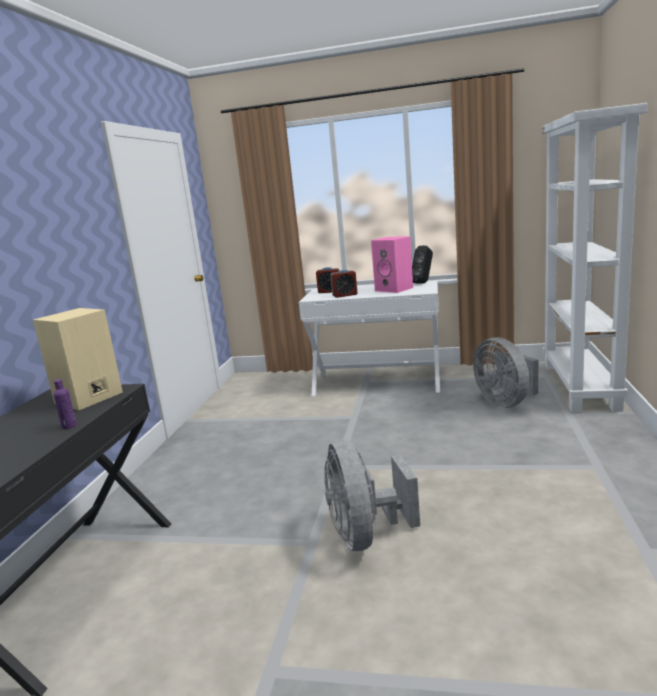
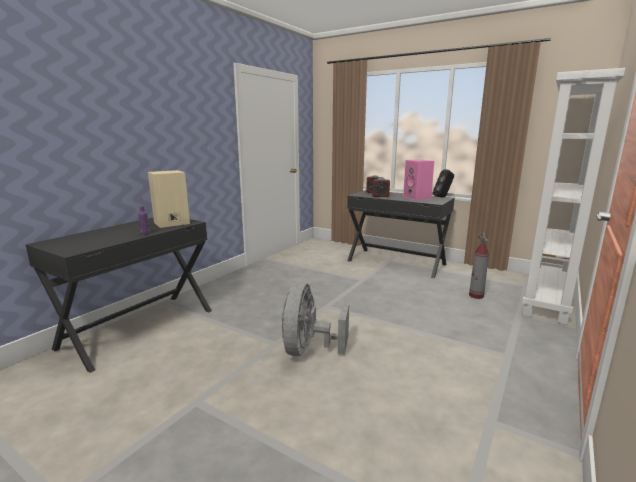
camera: 20 degrees right, 0 degrees up
white desk [299,281,440,396] -> black desk [347,190,455,278]
grey fan [473,337,538,408] -> fire extinguisher [469,232,489,299]

